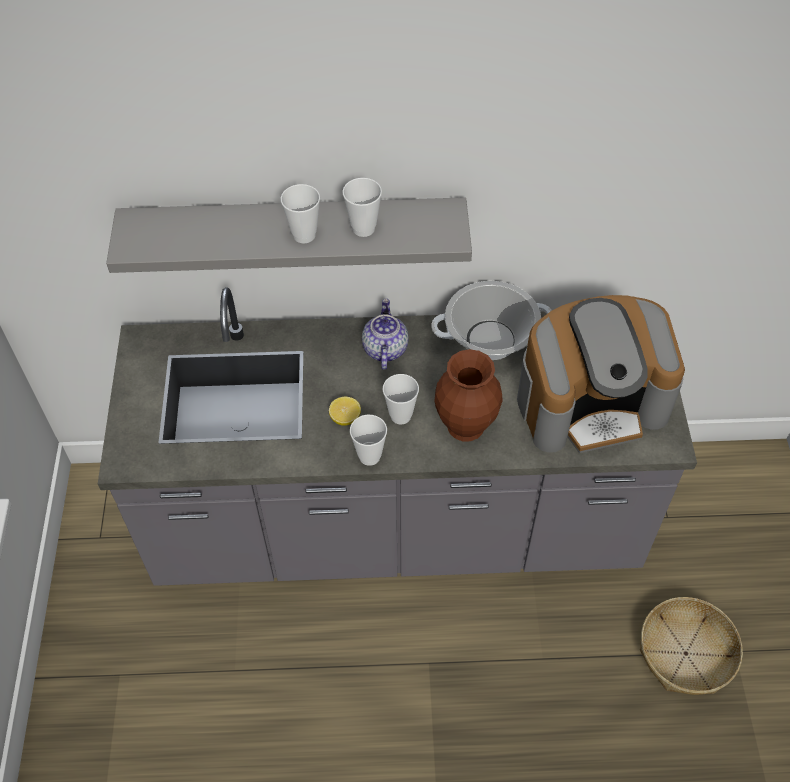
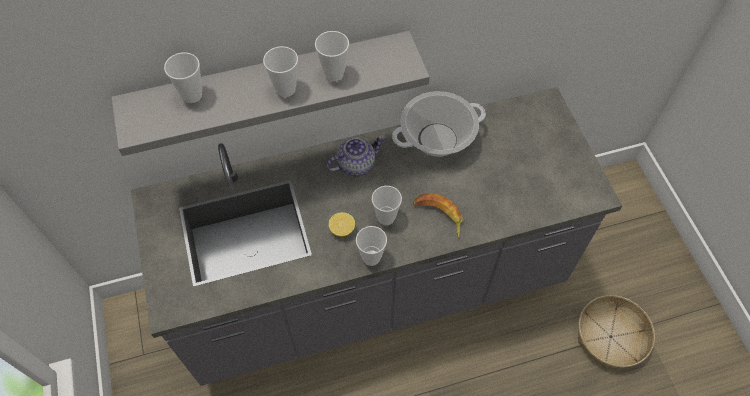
camera: 15 degrees left, 5 degrees up
teapot [362,298,409,370] -> teapot turned 75 degrees clockwise [326,136,385,176]
brown vase [434,349,503,441] -> banana [413,193,463,238]
coffee machine [517,295,685,453] -> none
none -> cup [164,52,202,103]

